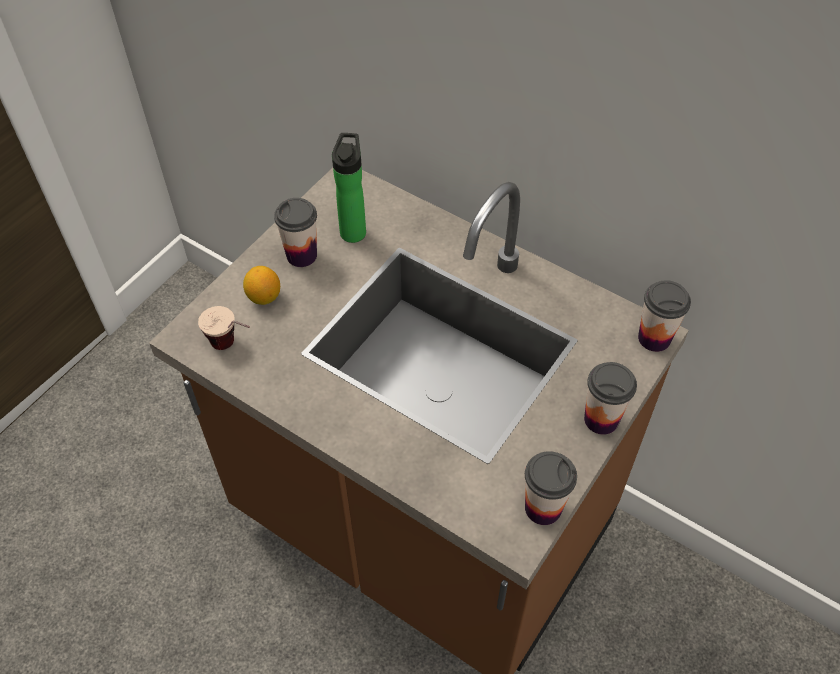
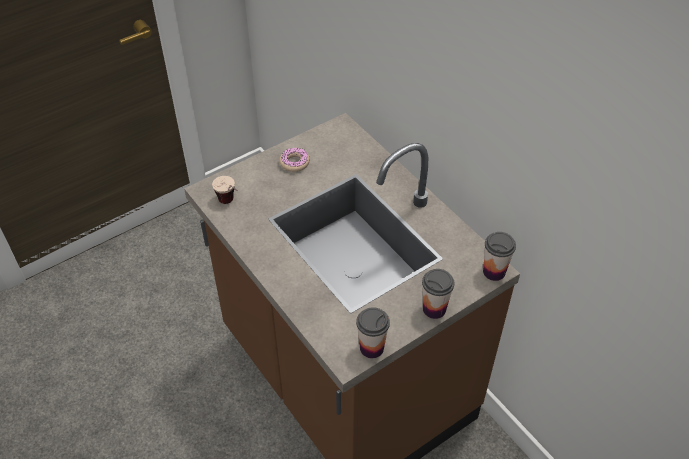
camera: 20 degrees right, 5 degrees down
lemon [243,266,280,305] -> none
cup [274,198,317,267] -> donut [280,147,310,172]
bottle [332,133,366,243] -> none

